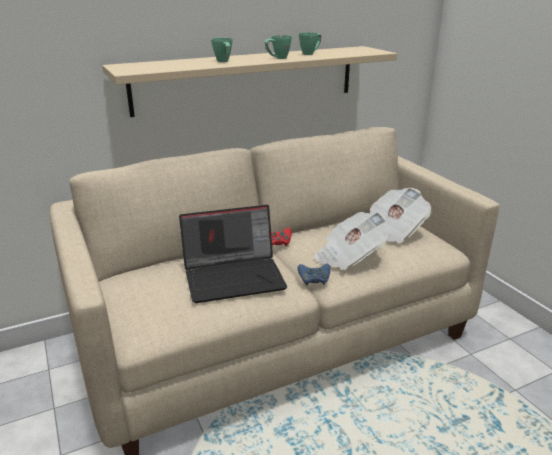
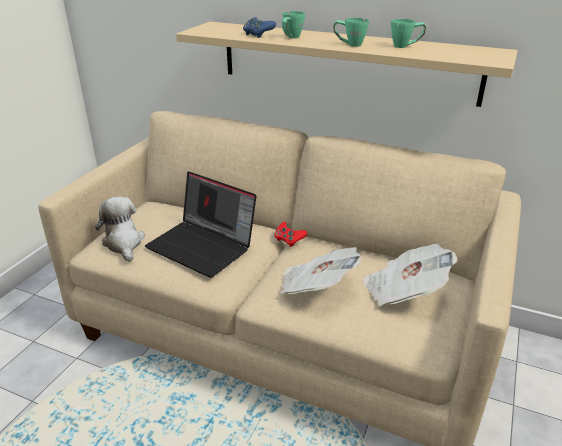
camera: 50 degrees right, 5 degrees up
blue game controller [298,264,330,285] -> blue game controller moved to [243,17,276,38]
none -> plush toy [95,197,145,262]

